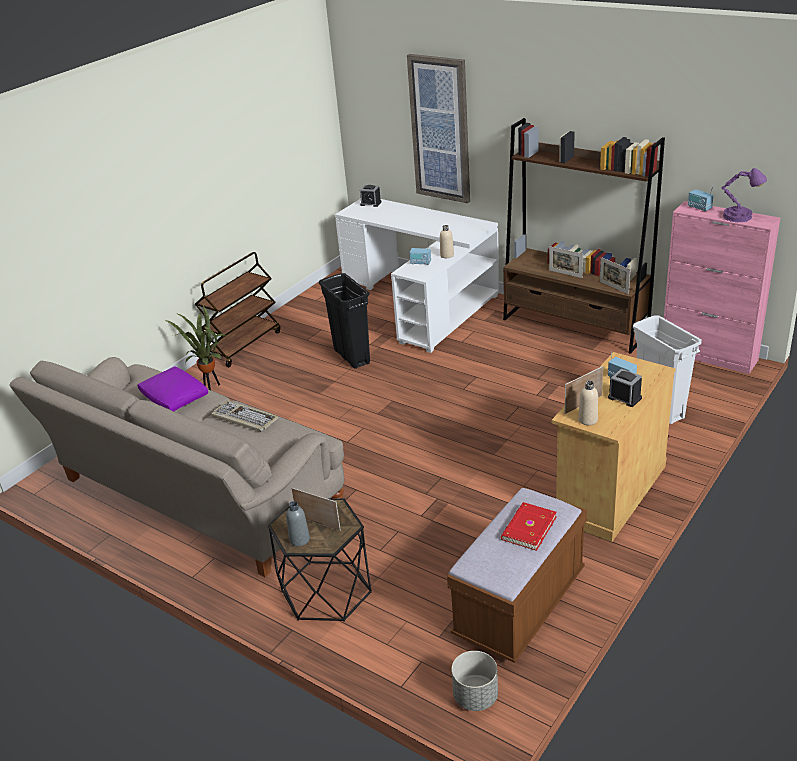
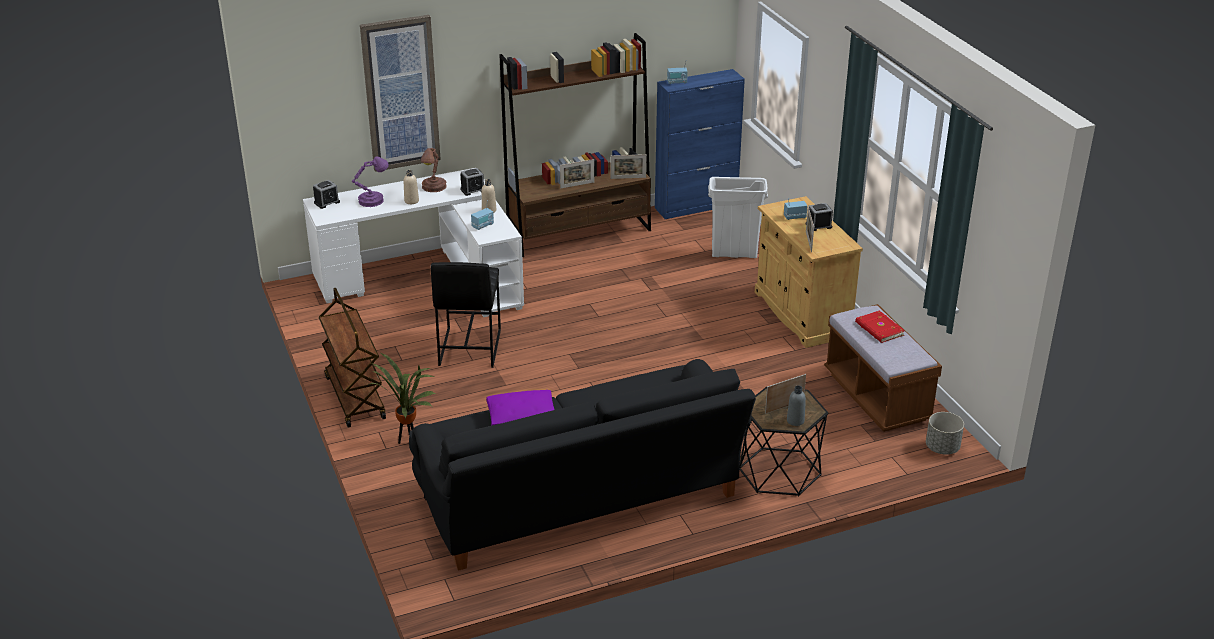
camera: 60 degrees left, 0 degrees up
beige sofa [9,357,345,577] -> black sofa [409,359,756,571]
keyboard [211,401,279,432] -> none
black trash can [319,273,370,369] -> black stool [431,262,501,368]
beige bottle [578,381,598,425] -> beige bottle moved to [403,170,419,204]
pink cabinet [664,201,780,374] -> blue cabinet [655,69,745,219]
purple table lamp [722,168,767,222] -> purple table lamp moved to [352,156,389,207]
none -> brown table lamp [421,148,447,192]
none -> alarm clock [460,168,484,196]

